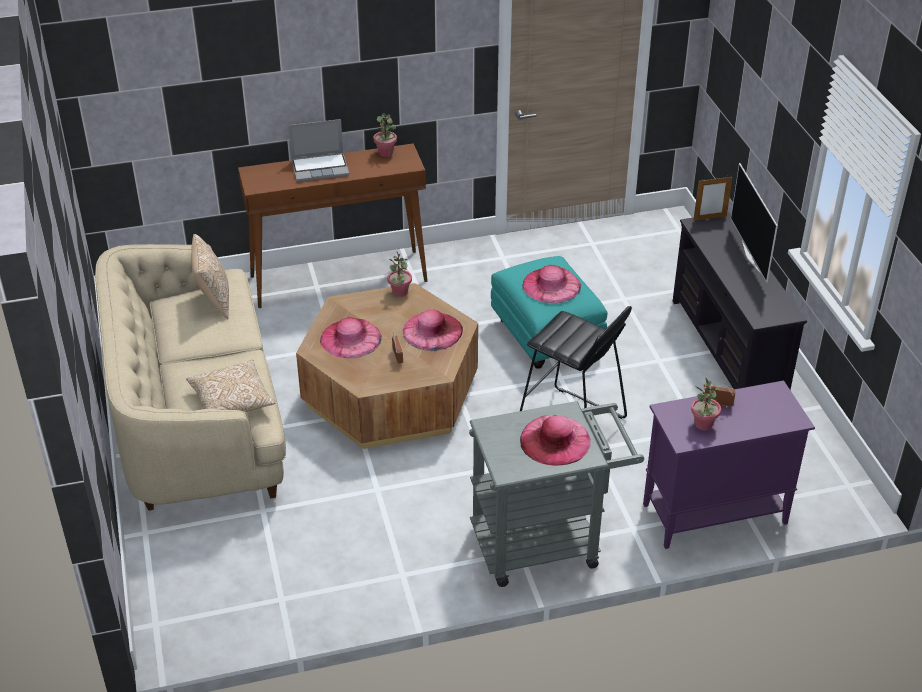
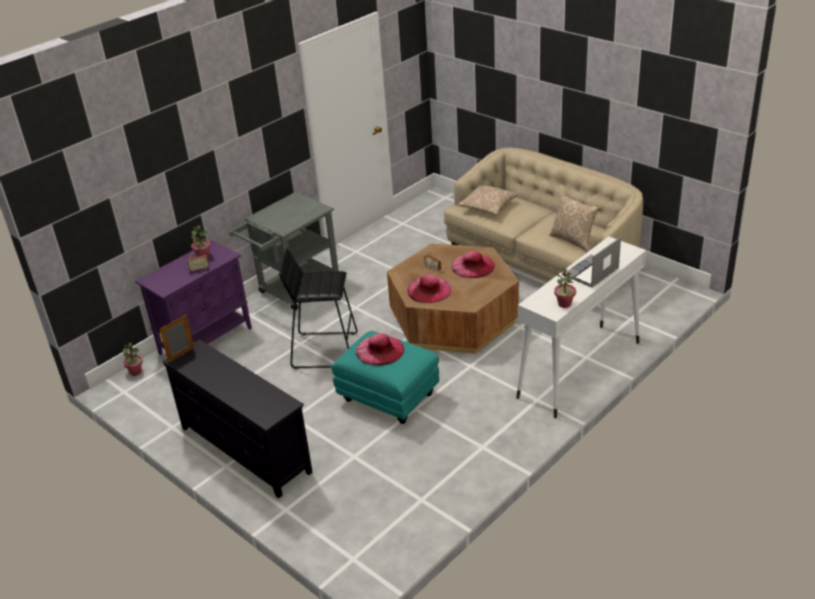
camera: 150 degrees right, 5 degrees down
brown console table [238,143,428,308] -> white console table [516,236,646,418]
potted plant [387,252,412,297] -> potted plant moved to [122,343,143,376]
pink hat [520,415,591,466] -> none
picture frame [693,177,733,221] -> picture frame moved to [159,315,194,362]
television [731,163,778,283] -> none

